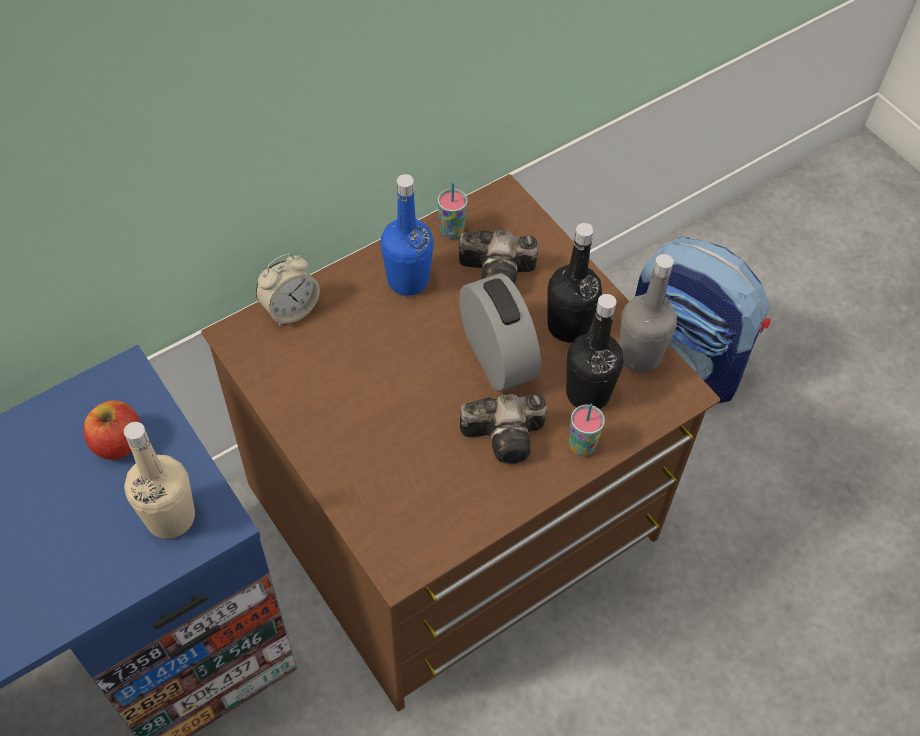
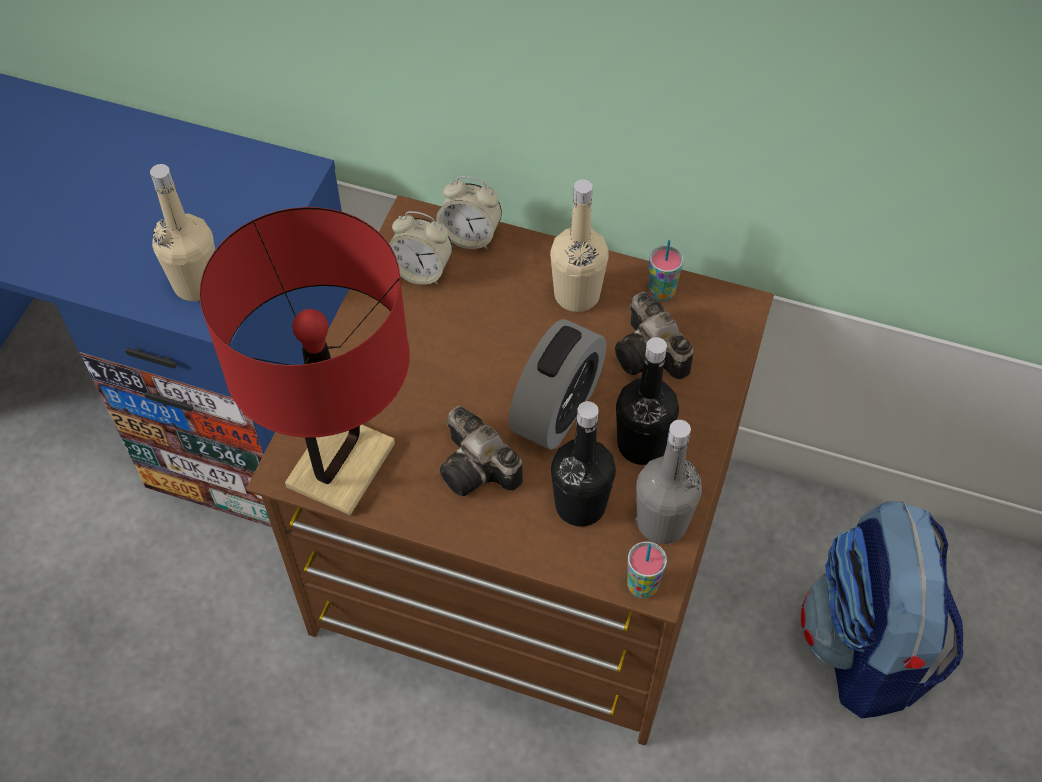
camera: 55 degrees right, 0 degrees up
apple [84,400,141,460] -> none
blue bottle [381,174,434,296] -> beige bottle [550,179,609,312]
cup [569,403,605,456] -> cup moved to [627,542,667,598]
none -> red table lamp [199,207,410,516]
none -> alarm clock [389,211,452,285]

